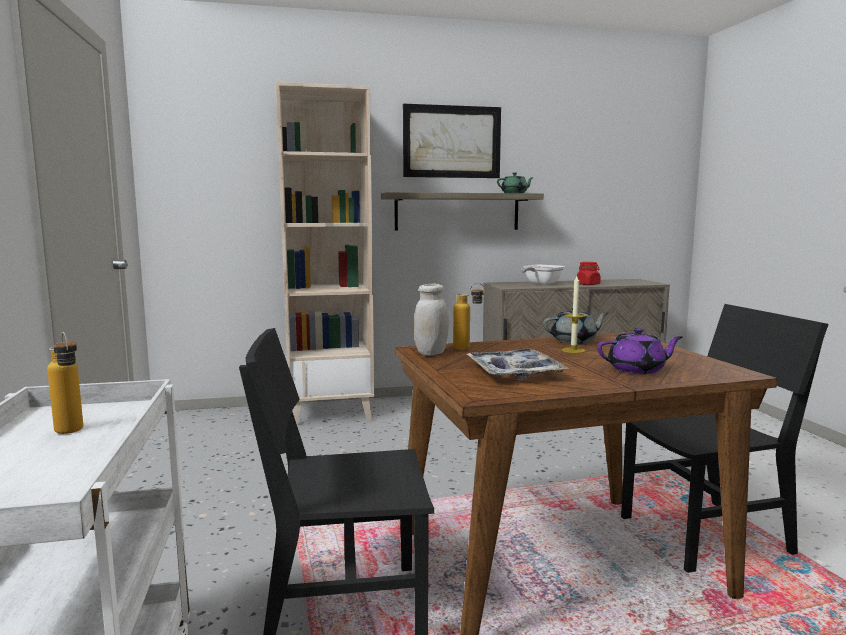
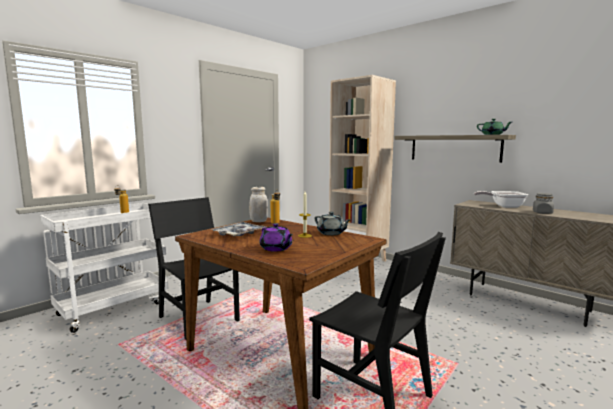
camera: 55 degrees right, 0 degrees up
picture [403,104,501,178] -> none
red jar [577,262,601,285] -> grey jar [533,193,554,214]

